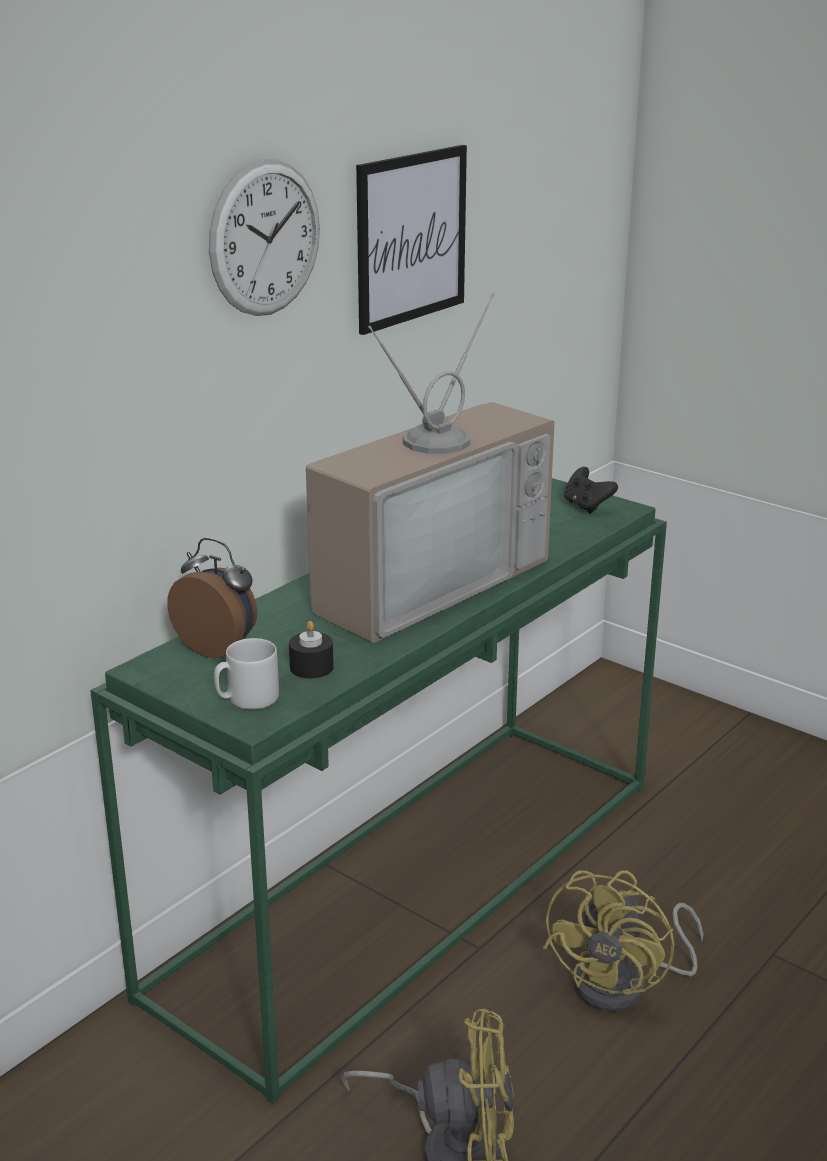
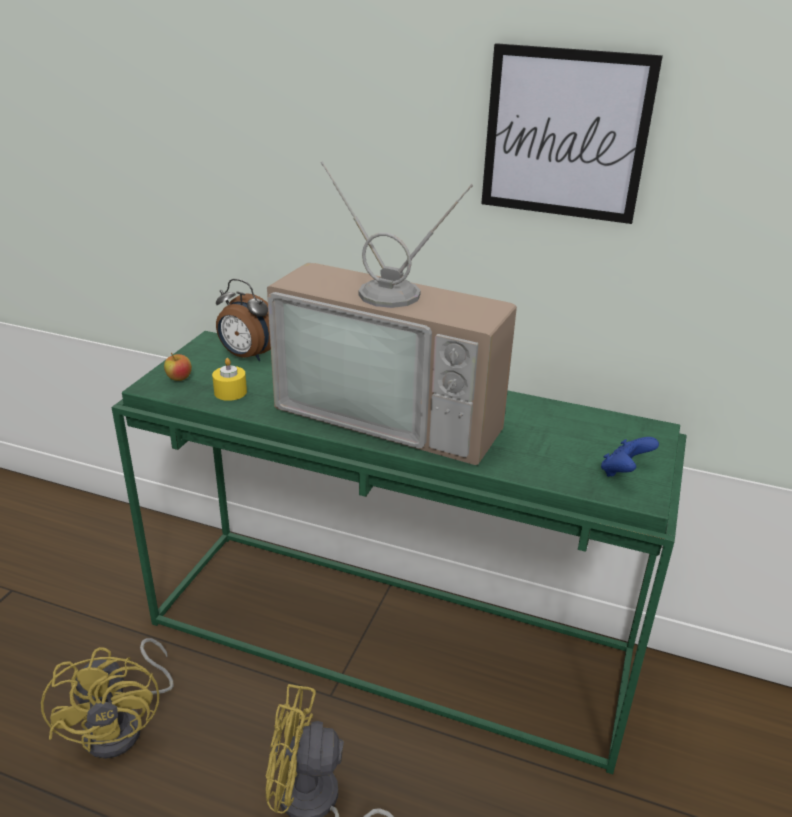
camera: 70 degrees right, 5 degrees up
alarm clock [167,538,257,658] -> alarm clock turned 105 degrees clockwise [216,279,271,361]
wall clock [209,159,320,316] -> none
grey mug [214,638,279,710] -> apple [164,353,192,381]
black candle [289,621,334,678] -> yellow candle [212,358,247,401]
black game controller [564,467,618,513] -> blue game controller [601,437,659,477]

